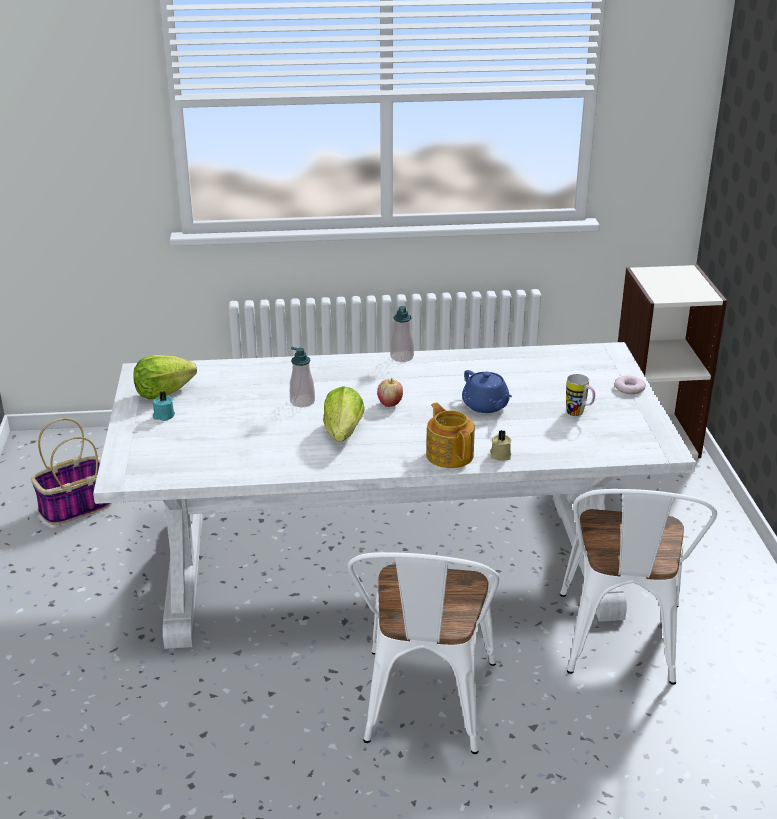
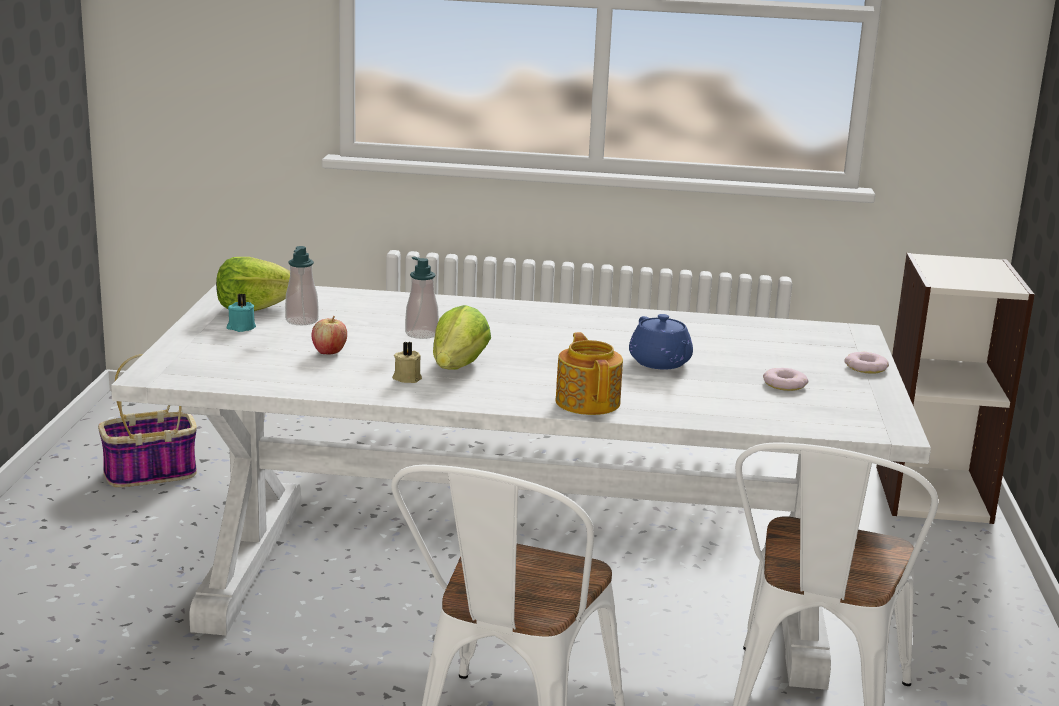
camera: 10 degrees right, 10 degrees down
apple [377,378,403,407] -> apple moved to [312,316,347,355]
soap dispenser [390,306,414,362] -> soap dispenser moved to [285,246,319,325]
beige candle [490,430,511,461] -> beige candle moved to [392,342,422,383]
mug [566,374,595,416] -> donut [763,368,808,391]

